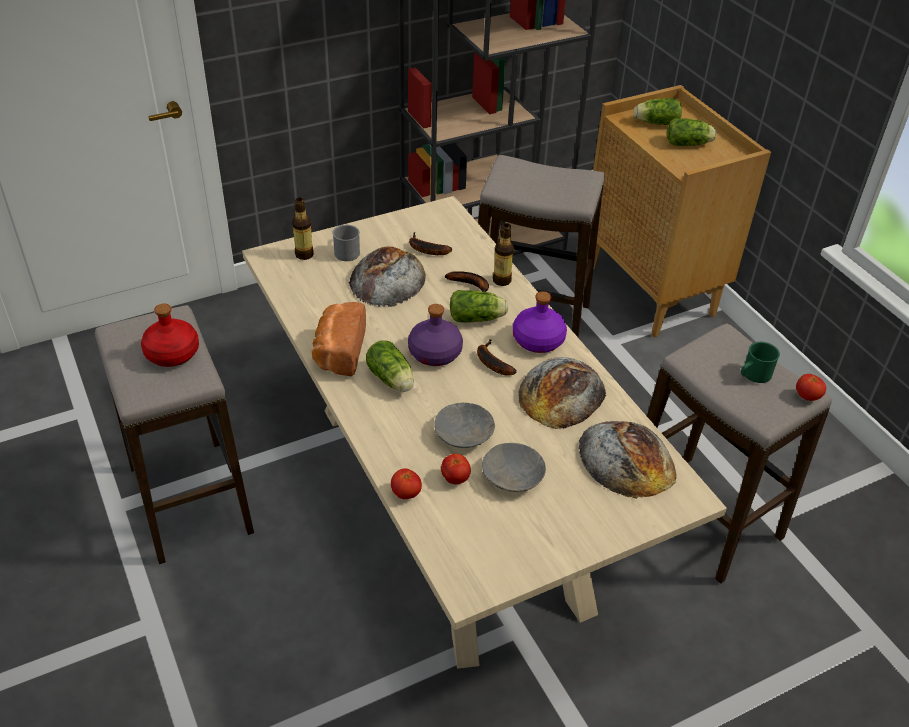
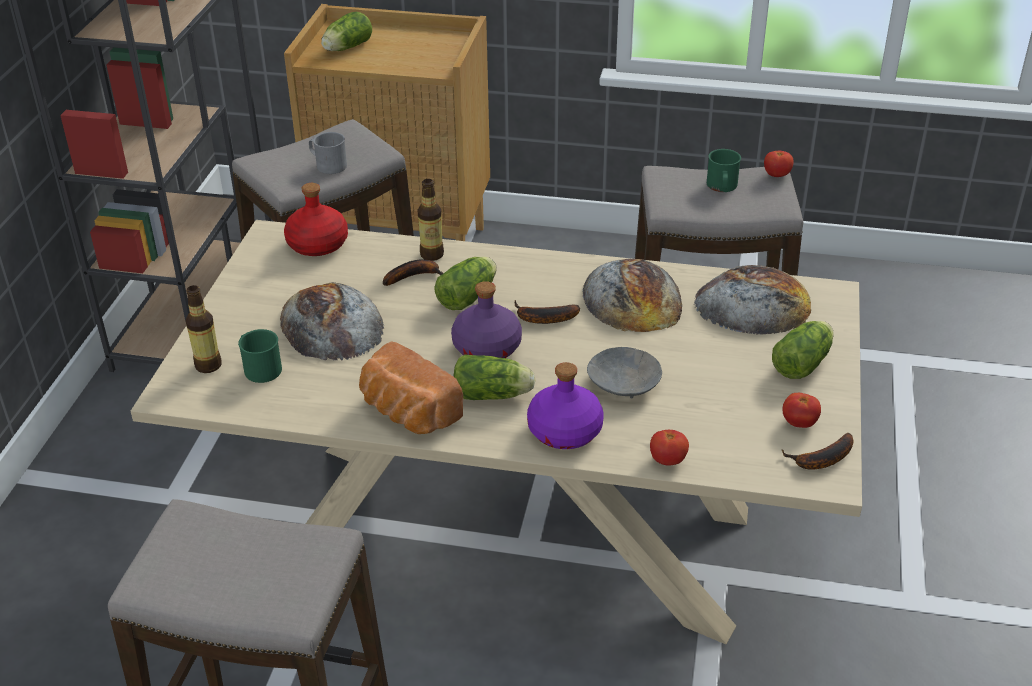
camera: 50 degrees left, 5 degrees down
red bottle [141,304,199,367] -> red bottle moved to [284,183,348,256]
grey mug [332,225,360,261] -> grey mug moved to [309,132,347,174]
banana [409,232,452,255] -> banana moved to [782,433,853,470]
tomato [441,454,471,484] -> tomato moved to [783,393,821,428]
grey bowl [482,443,546,492] -> none
purple bottle [513,291,567,353] -> purple bottle moved to [527,362,604,449]
lettuce [667,118,717,146] -> lettuce moved to [772,321,834,379]
none -> green mug [238,329,282,383]

